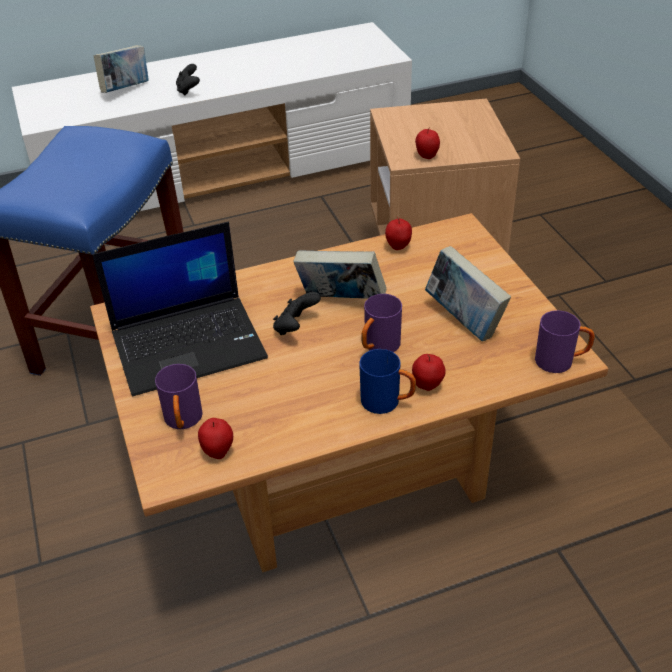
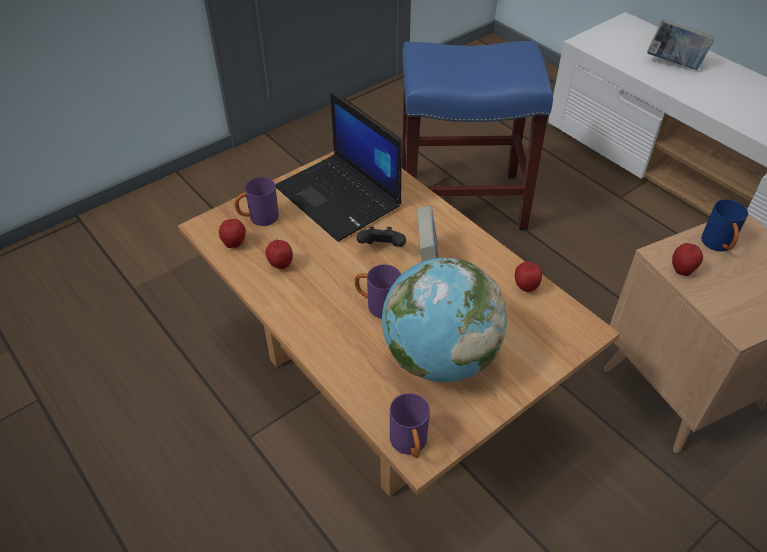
camera: 70 degrees right, 5 degrees up
black game controller [176,64,200,96] -> none
blue mug [359,349,416,414] -> blue mug moved to [701,199,748,252]
apple [412,354,446,391] -> apple moved to [265,239,293,269]
book [425,246,511,341] -> globe [382,258,507,382]

